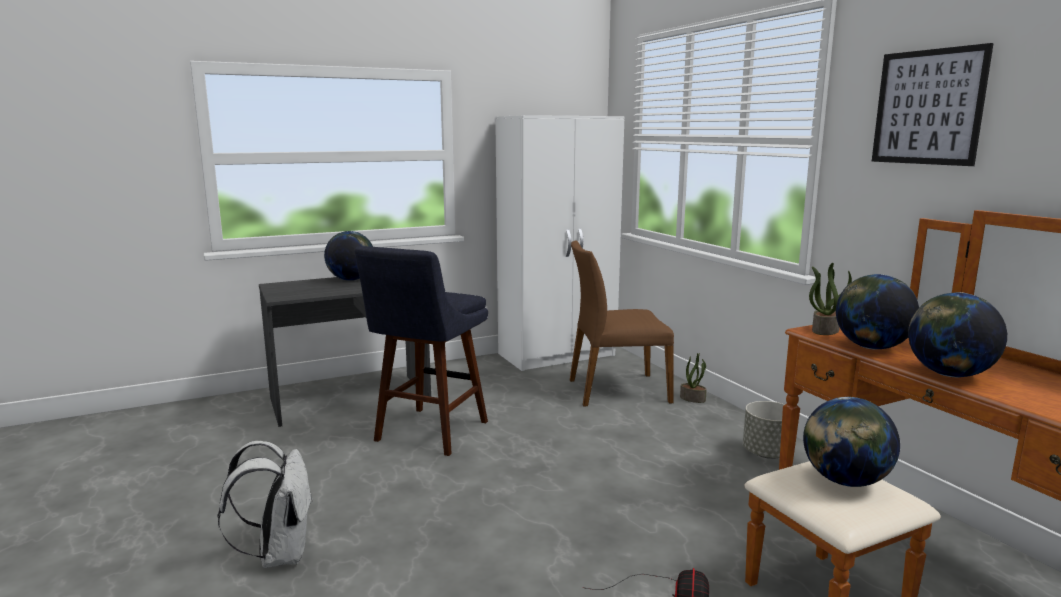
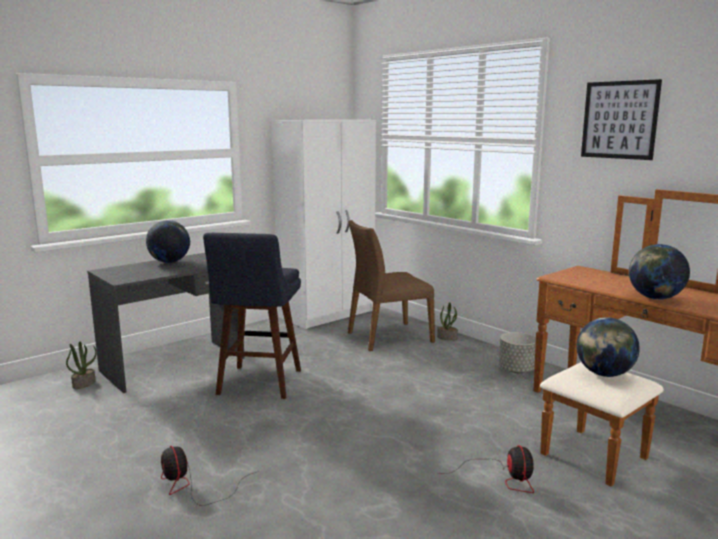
camera: 15 degrees left, 0 degrees up
white backpack [217,441,313,568] -> fan [161,446,256,506]
potted plant [809,263,852,335] -> potted plant moved to [66,342,97,389]
globe [836,274,919,350] -> none

